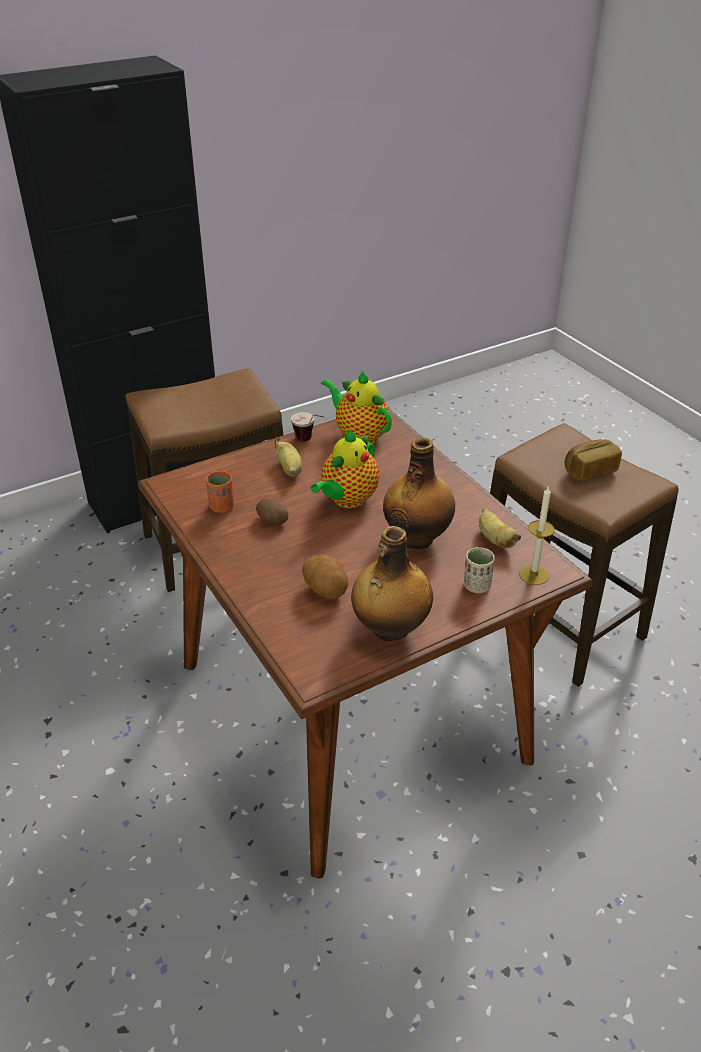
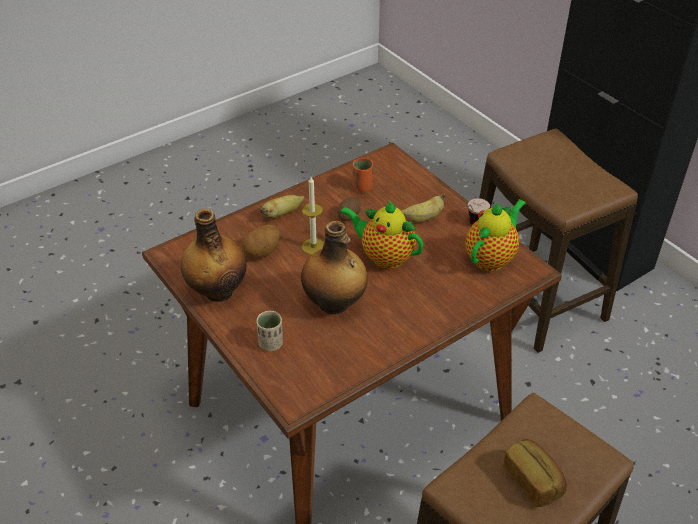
camera: 85 degrees right, 5 degrees up
banana [479,507,521,548] -> banana moved to [260,195,305,218]
candle [519,485,555,585] -> candle moved to [302,177,324,255]

